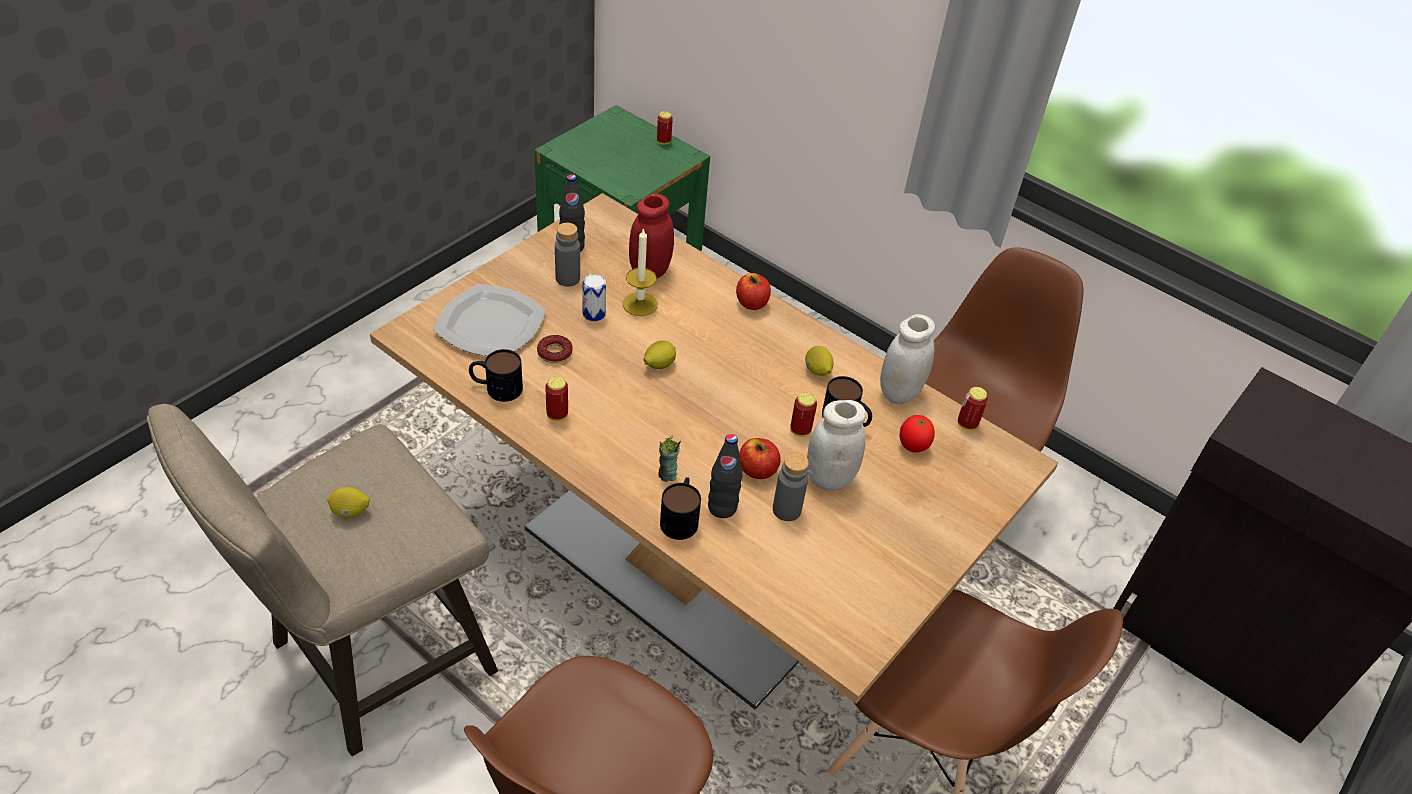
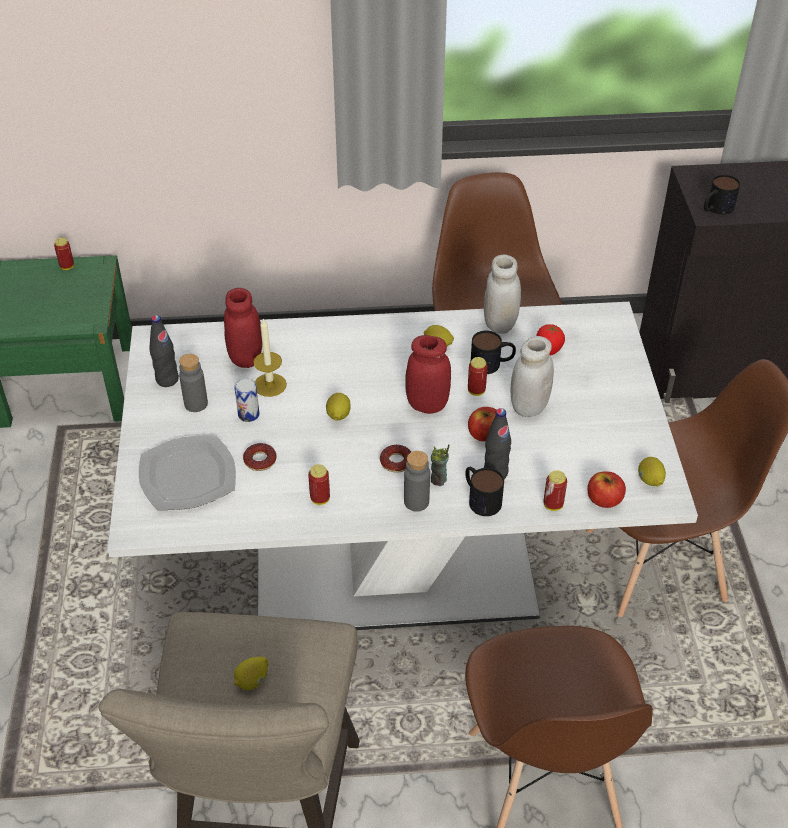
camera: 40 degrees left, 0 degrees up
brown dining table [370,193,1058,709] -> white dining table [107,302,698,630]
mug [469,349,523,402] -> mug moved to [704,175,740,215]
apple [736,273,771,310] -> apple moved to [587,471,626,508]
grey bottle [773,452,809,521] -> grey bottle moved to [404,451,430,512]
can [958,387,988,431] -> can moved to [544,470,567,511]
none -> donut [380,445,411,473]
none -> red jar [405,335,451,414]
none -> lemon [638,457,666,486]

